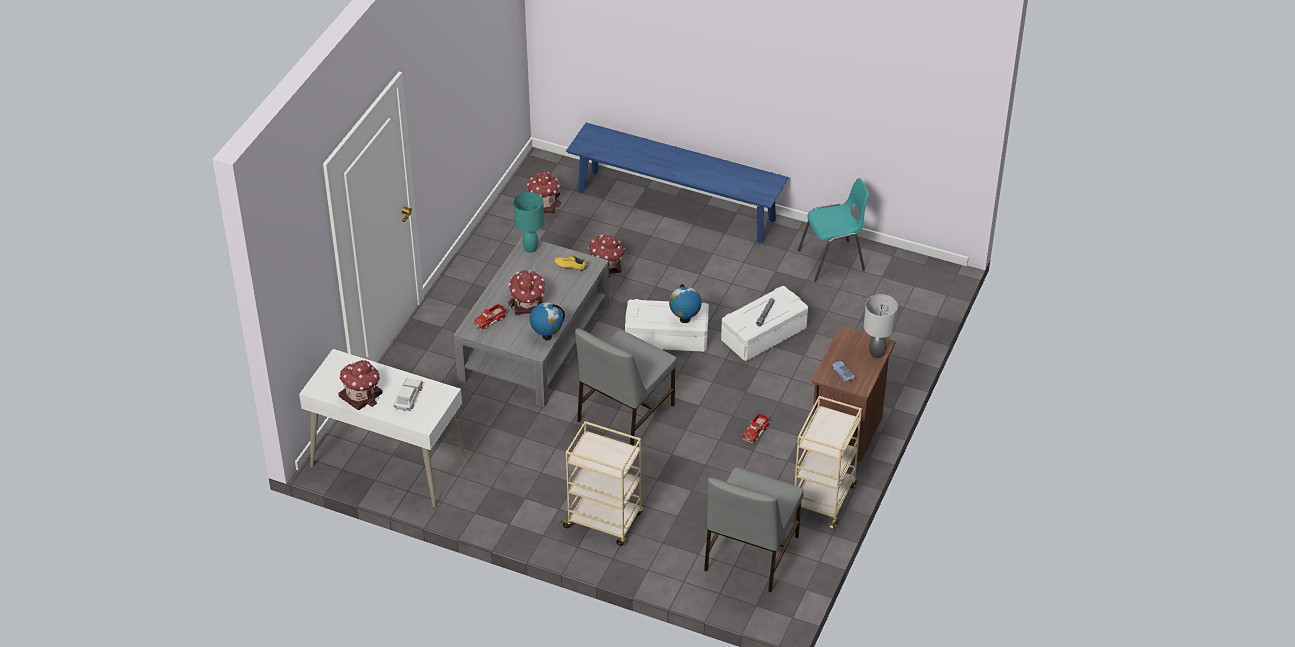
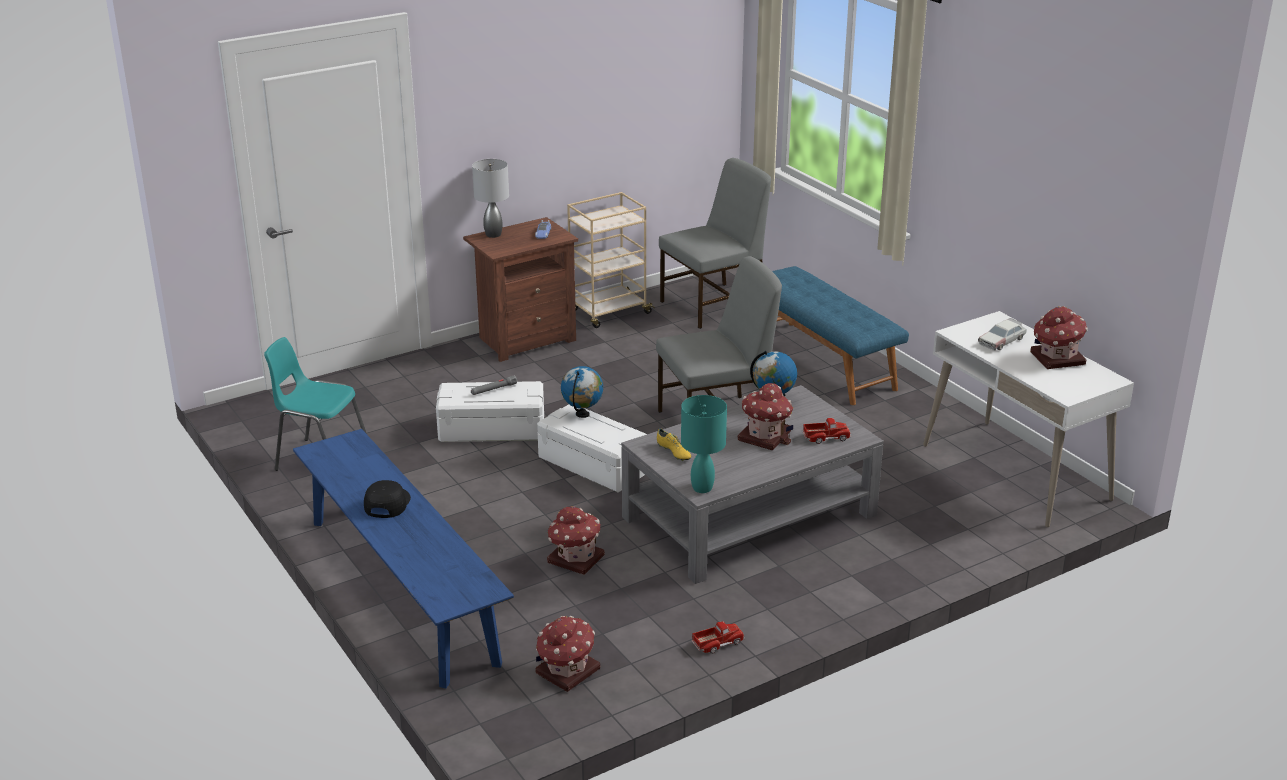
camera: 145 degrees left, 15 degrees down
beige cart [560,421,643,546] -> blue bench [772,266,909,405]
toy truck [743,413,770,443] -> toy truck moved to [692,621,745,653]
none -> black cap [364,480,411,518]

